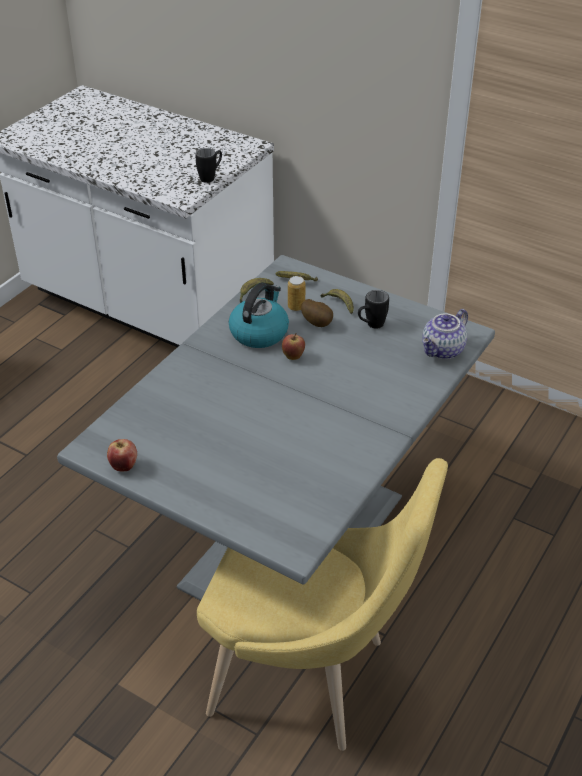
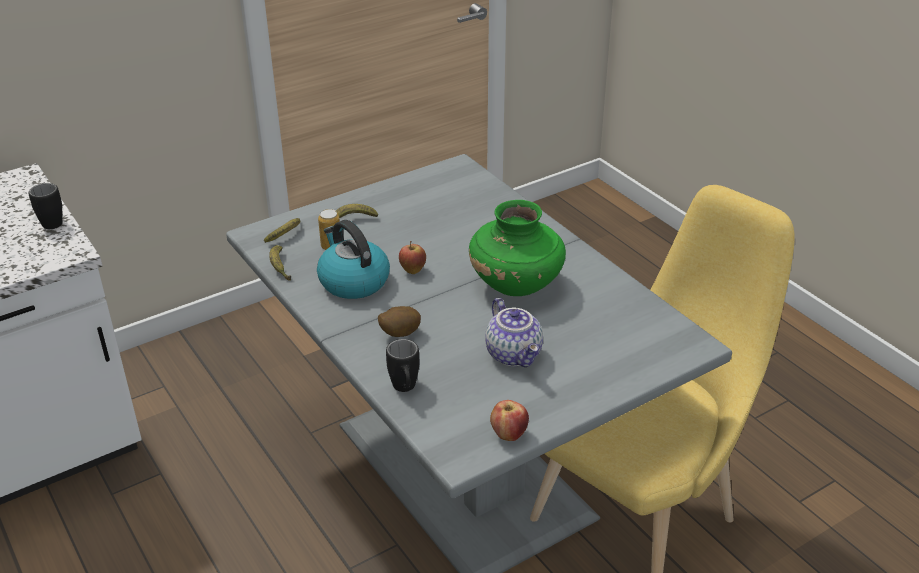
camera: 65 degrees left, 5 degrees down
potato [301,299,333,327] -> potato moved to [378,306,421,337]
black mug [358,290,389,329] -> black mug moved to [386,339,419,392]
teapot [422,309,468,359] -> teapot moved to [485,298,543,367]
none -> green vase [469,200,566,296]

